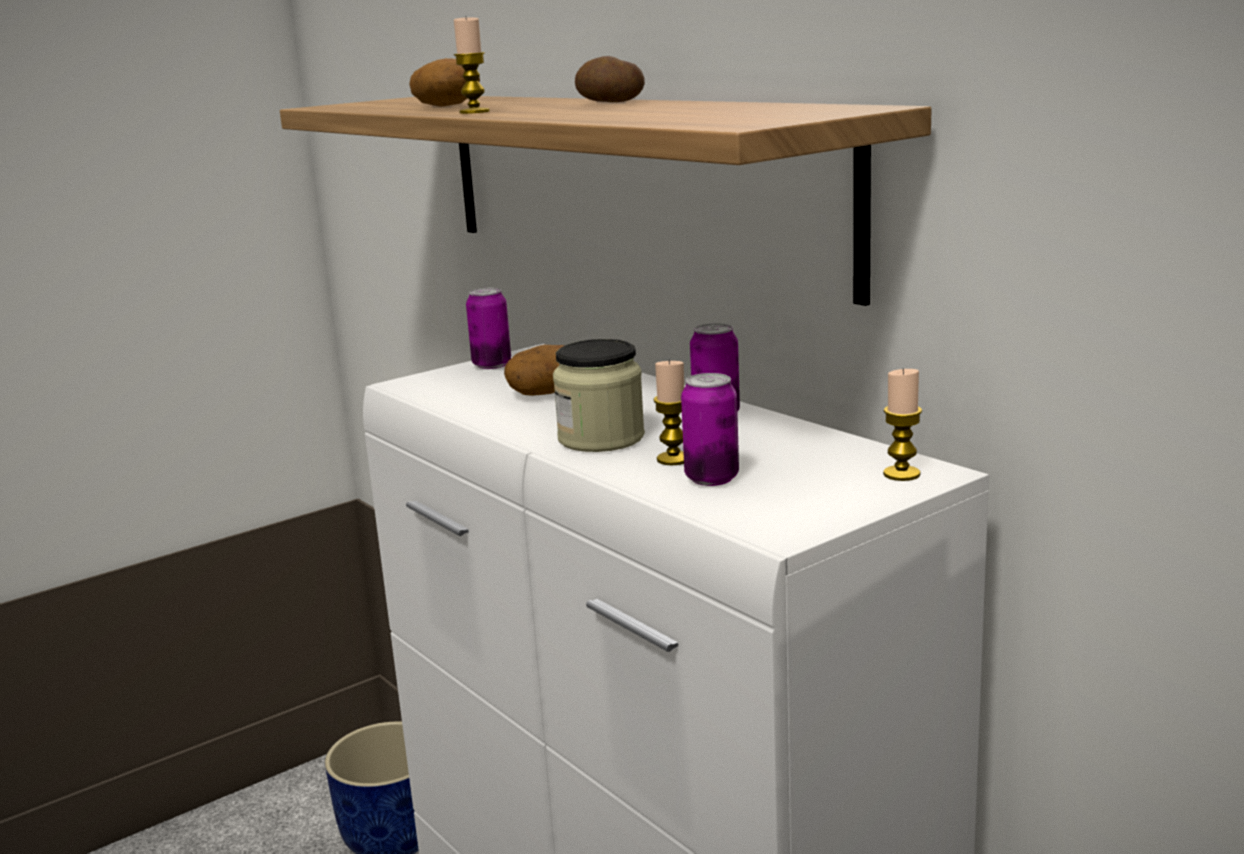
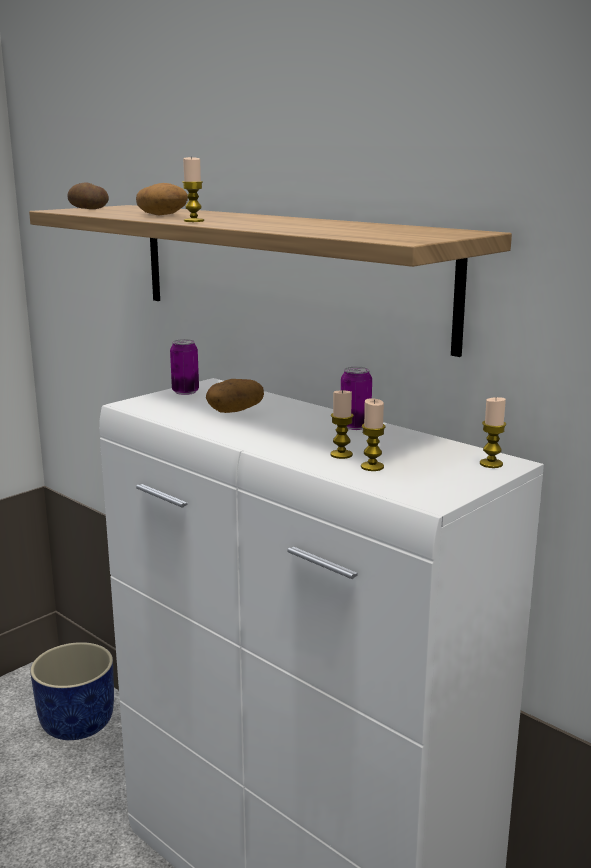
camera: 10 degrees left, 0 degrees up
jar [553,339,645,452] -> none
potato [575,56,645,102] -> potato moved to [67,182,109,209]
can [681,373,739,486] -> candle [361,398,386,471]

